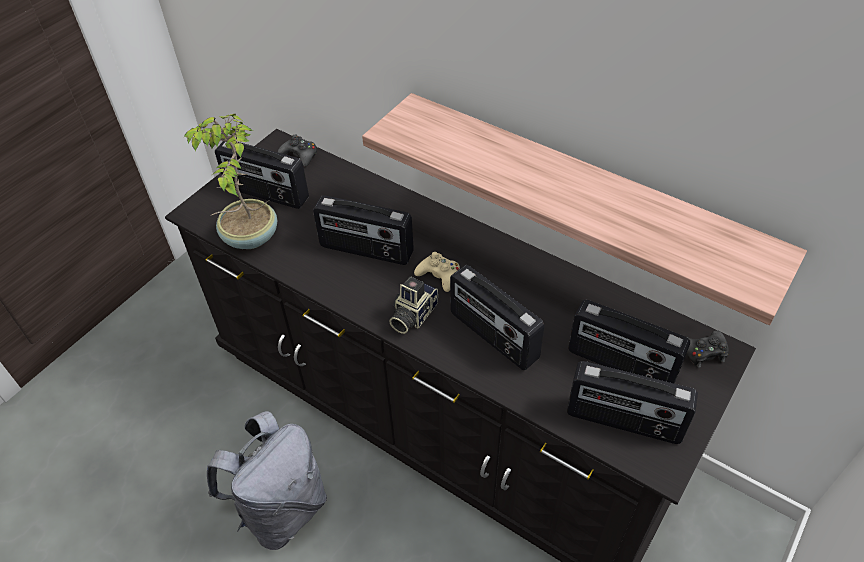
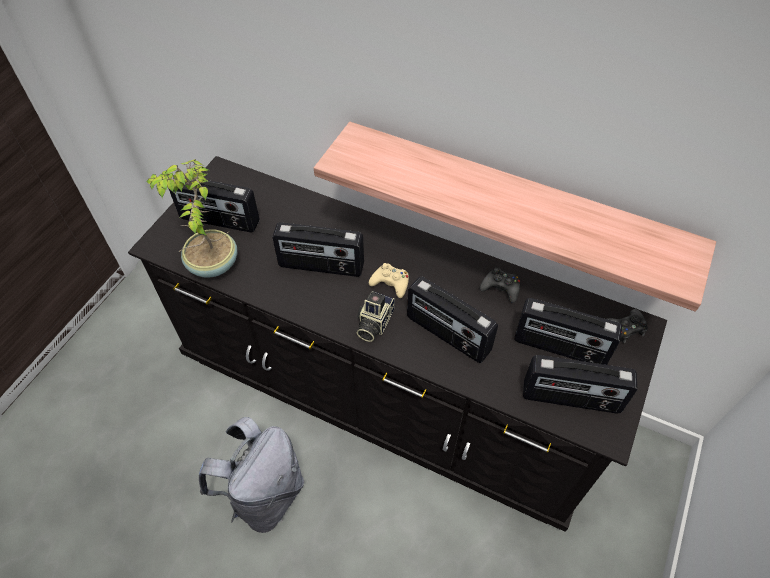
camera: 10 degrees left, 5 degrees up
black game controller [278,134,317,167] -> black game controller moved to [479,268,520,303]

